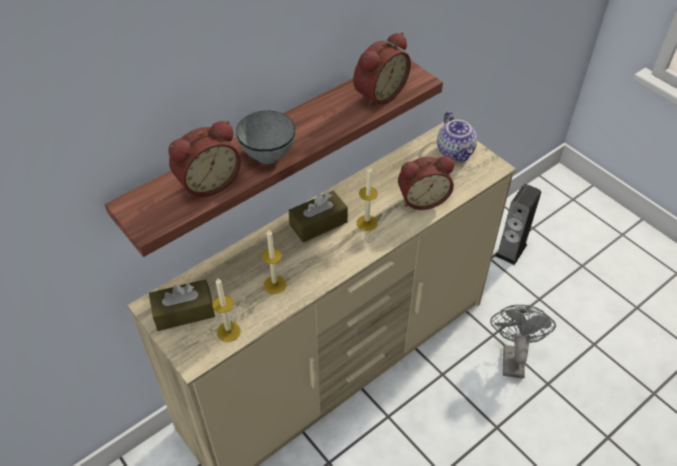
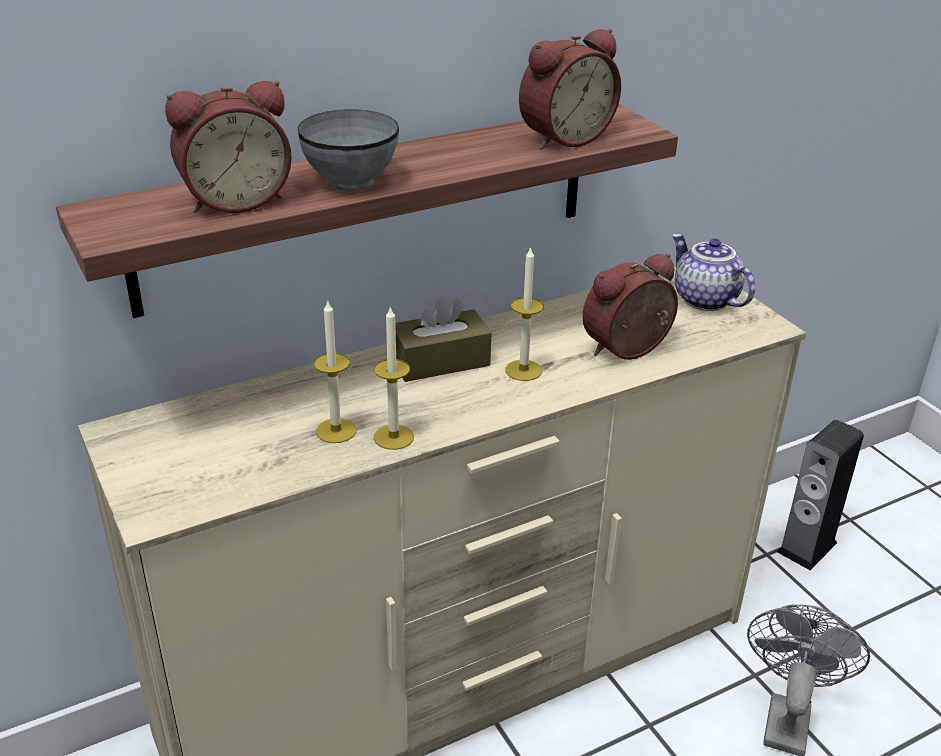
camera: 10 degrees right, 15 degrees down
brown tissue box [149,279,215,331] -> none
candle [212,278,241,342] -> candle moved to [374,306,414,450]
alarm clock [398,156,454,210] -> alarm clock turned 150 degrees clockwise [582,253,678,360]
teapot [437,111,477,162] -> teapot turned 150 degrees clockwise [672,234,755,311]

